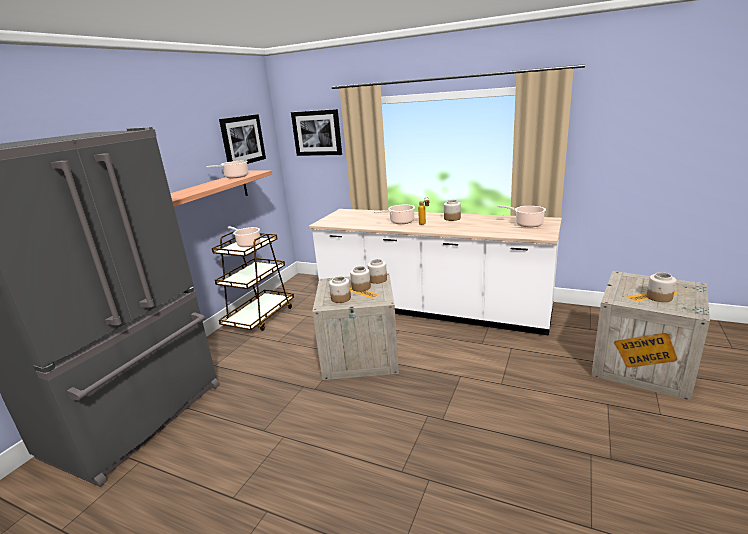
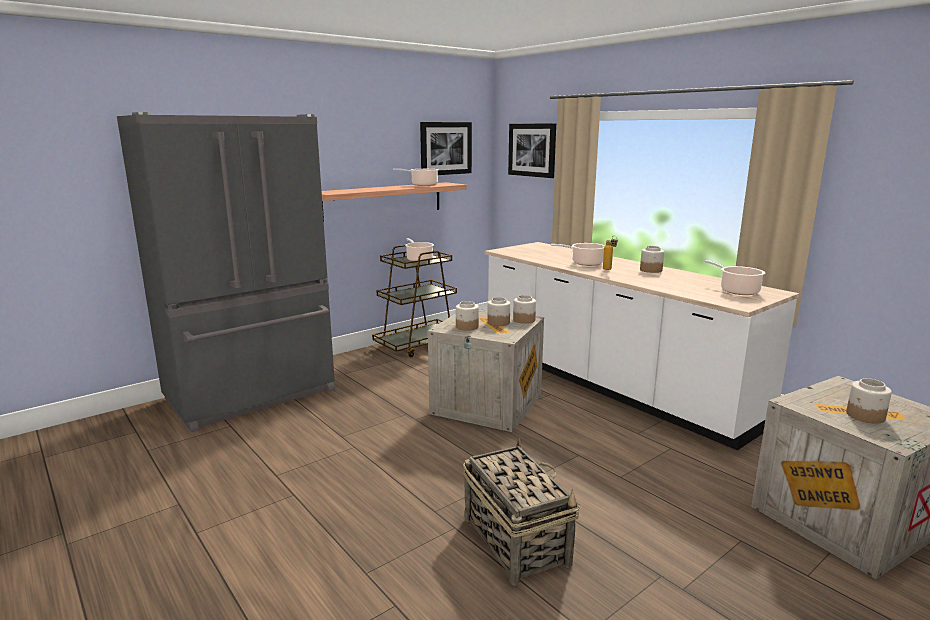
camera: 25 degrees right, 5 degrees down
none -> basket [463,438,580,586]

